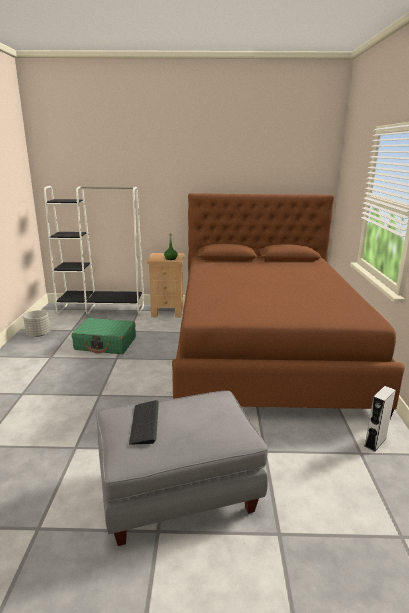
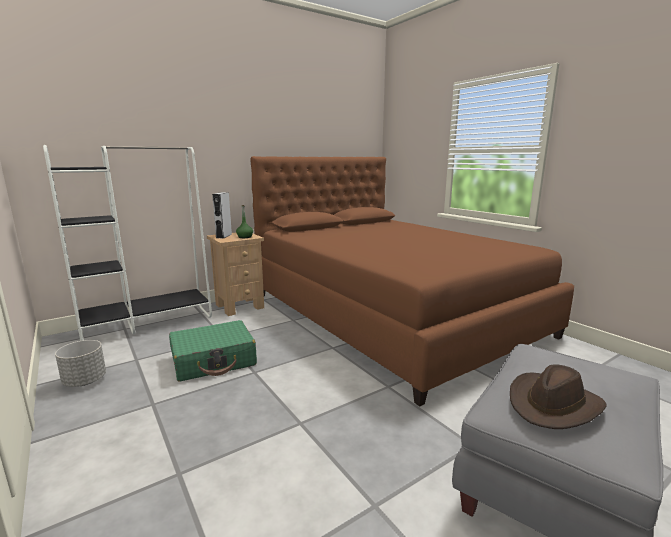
camera: 35 degrees left, 5 degrees down
keyboard [129,400,159,445] -> brown hat [510,364,607,429]
grey speaker [364,386,396,451] -> grey speaker moved to [212,192,232,238]

